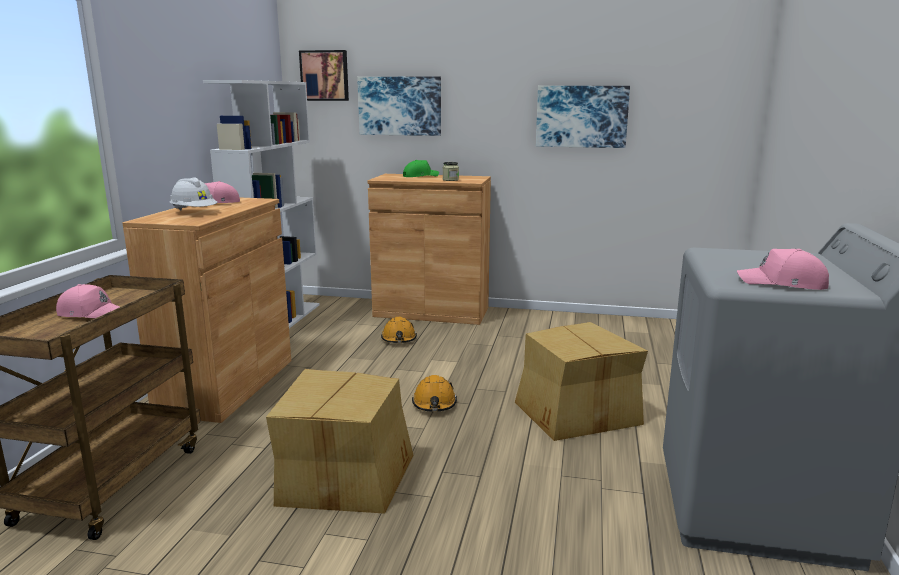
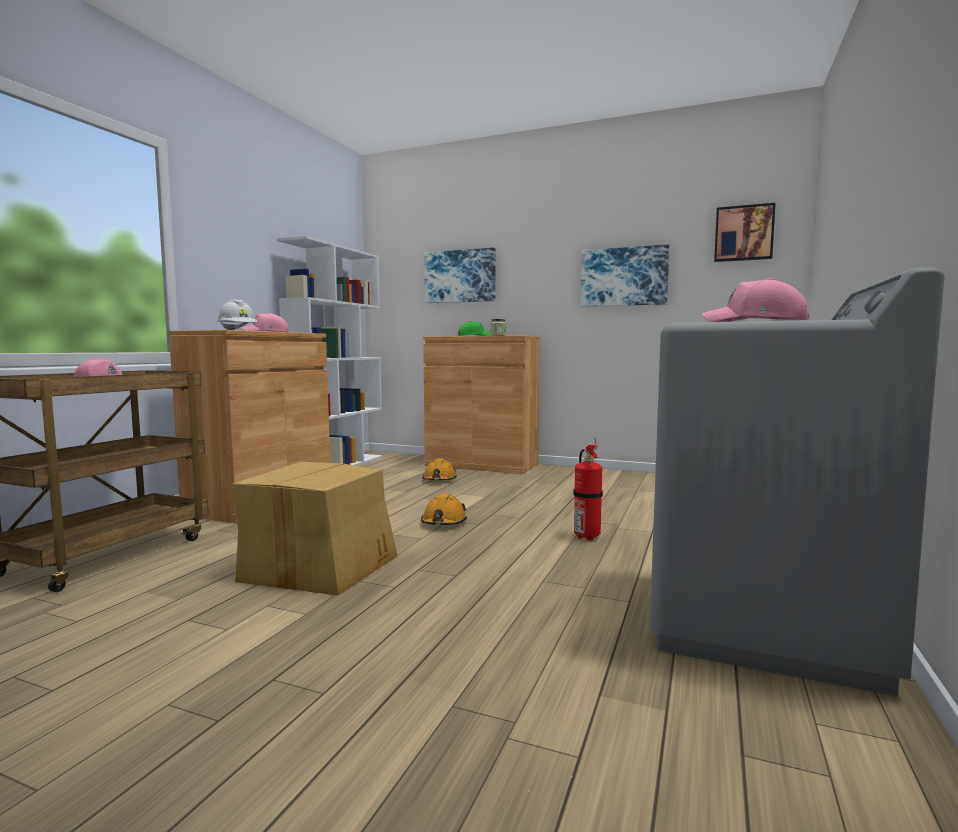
camera: 10 degrees right, 10 degrees down
picture [299,50,349,101] -> picture moved to [714,203,775,262]
cardboard box [515,322,648,441] -> fire extinguisher [573,437,603,540]

